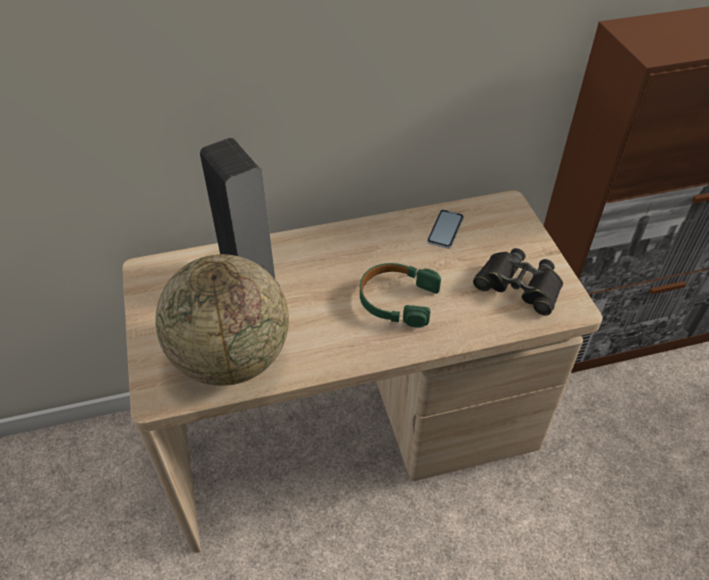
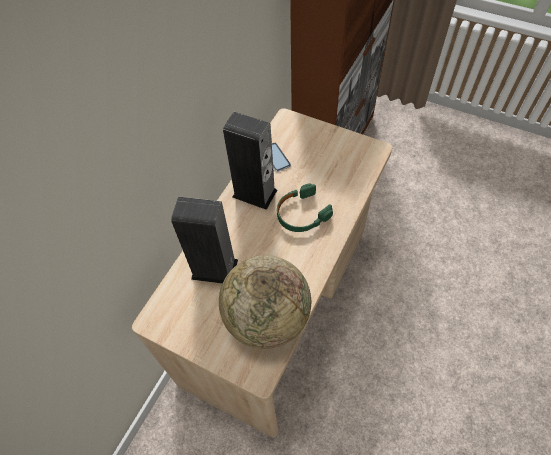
camera: 45 degrees left, 10 degrees up
black binoculars [473,248,563,316] -> none
none -> speaker [223,112,277,210]

